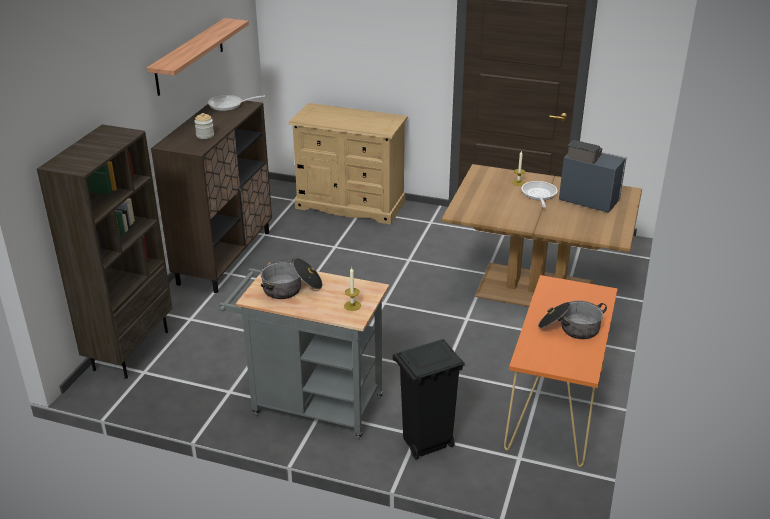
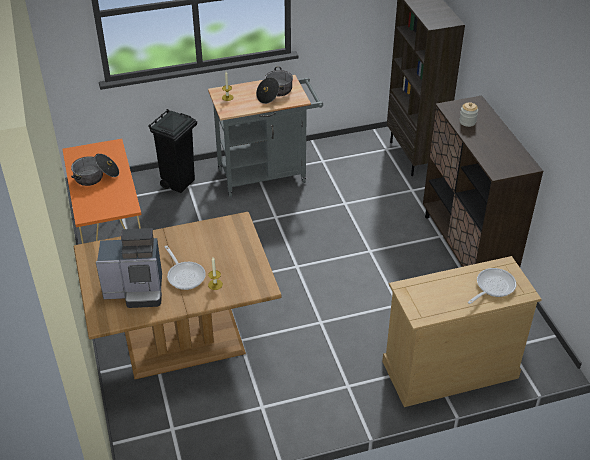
camera: 145 degrees right, 10 degrees up
shelf [147,18,249,96] -> none
frying pan [208,95,265,111] -> frying pan moved to [468,268,517,304]

